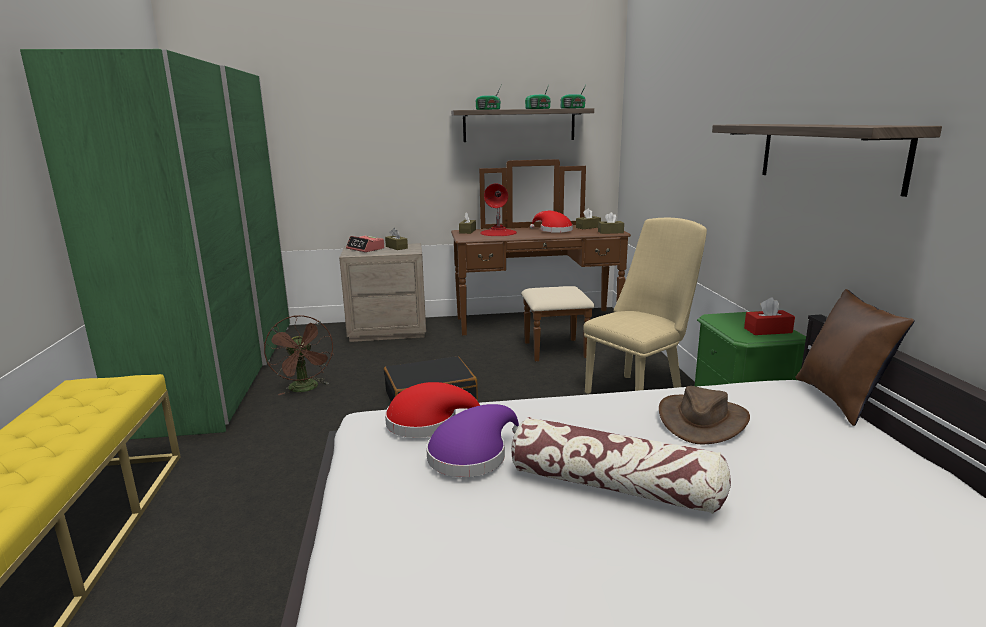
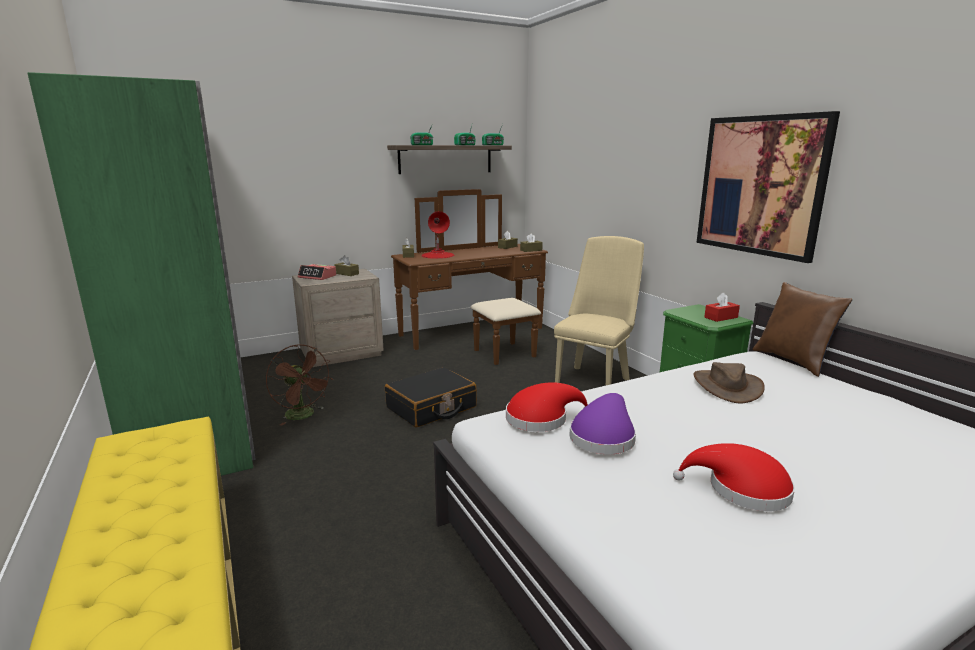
camera: 20 degrees left, 0 degrees up
pillow [511,417,731,514] -> none
red hat [530,211,573,233] -> red hat moved to [673,443,795,511]
shelf [712,124,942,197] -> picture [696,111,840,263]

